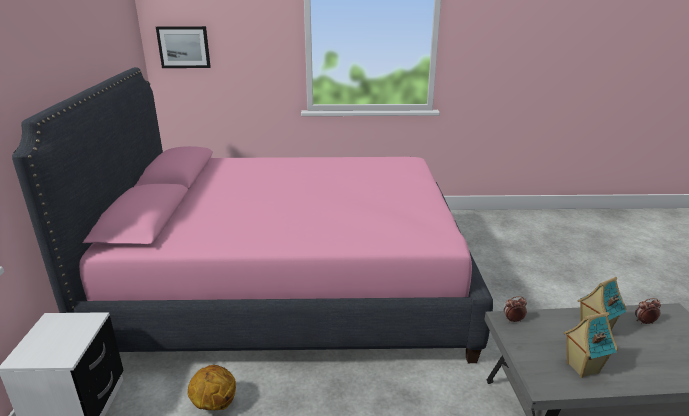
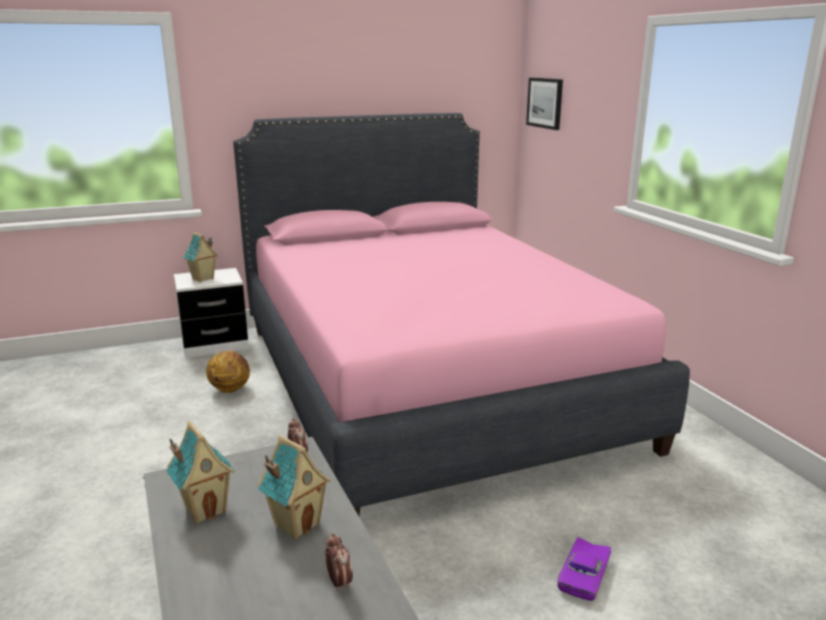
camera: 70 degrees right, 5 degrees down
none -> toy house [183,232,218,282]
none -> purple toy car [557,537,611,601]

